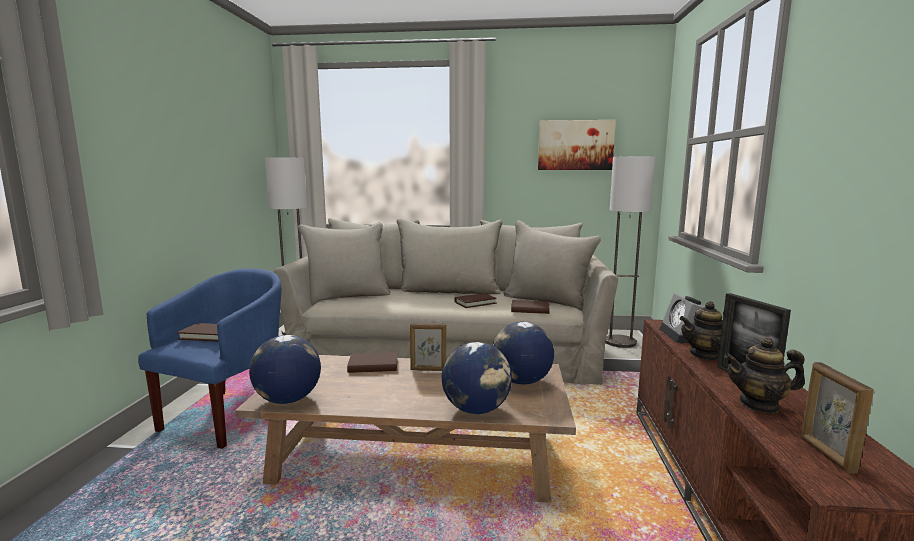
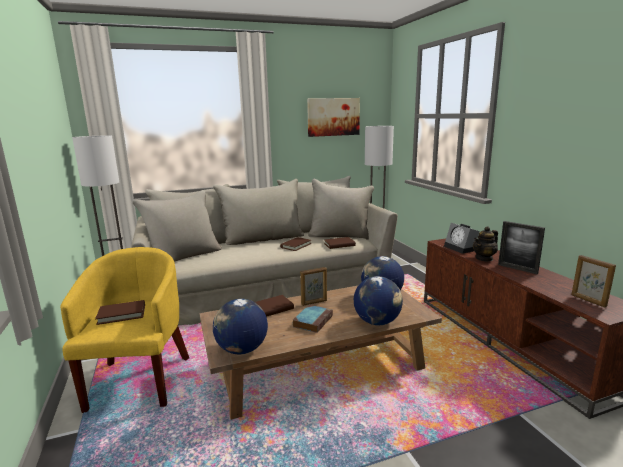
camera: 25 degrees left, 5 degrees up
blue armchair [138,269,282,449] -> yellow armchair [60,247,189,413]
teapot [724,337,805,413] -> none
none -> book [293,305,333,333]

